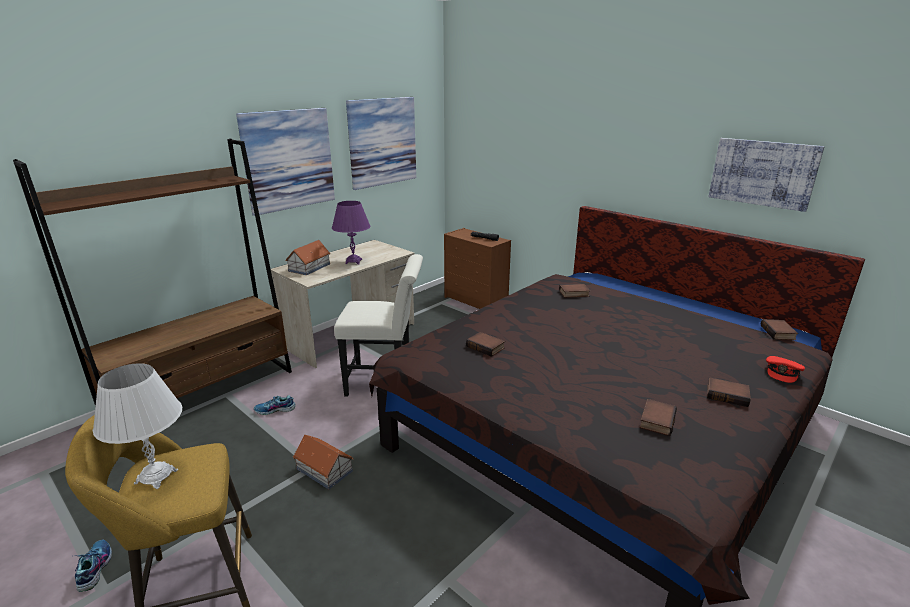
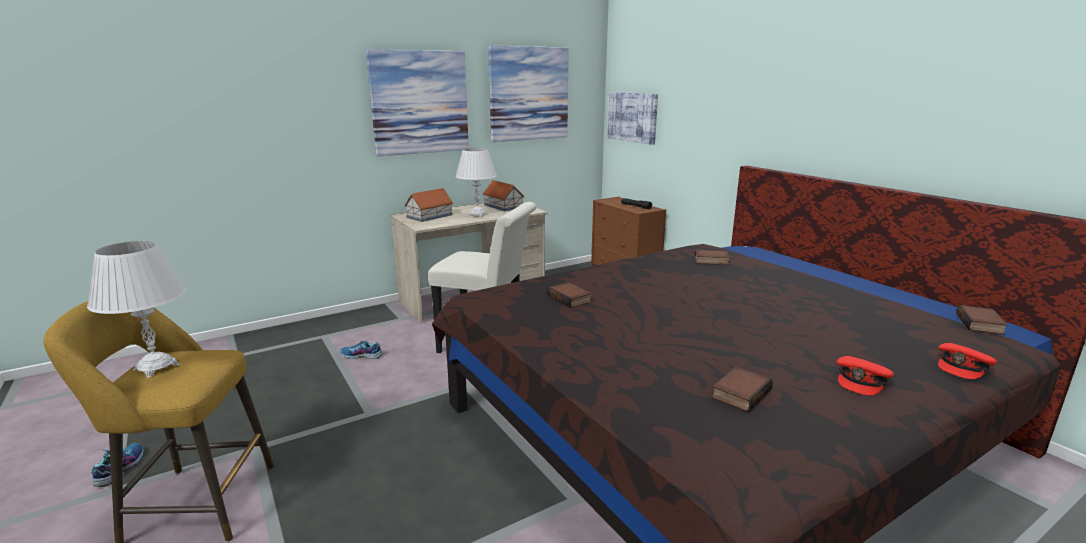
camera: 15 degrees right, 5 degrees down
brown bookcase [13,139,292,407] -> none
toy house [293,435,353,489] -> toy house moved to [483,180,525,211]
purple table lamp [332,201,370,264] -> white table lamp [455,148,497,217]
book [707,377,751,407] -> red cap [837,356,894,395]
picture [709,138,824,212] -> picture moved to [608,92,658,145]

